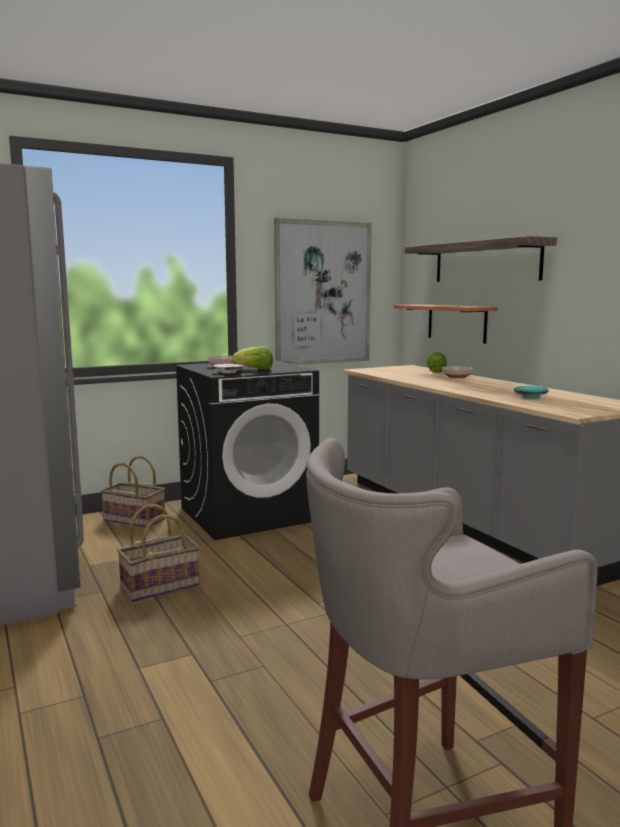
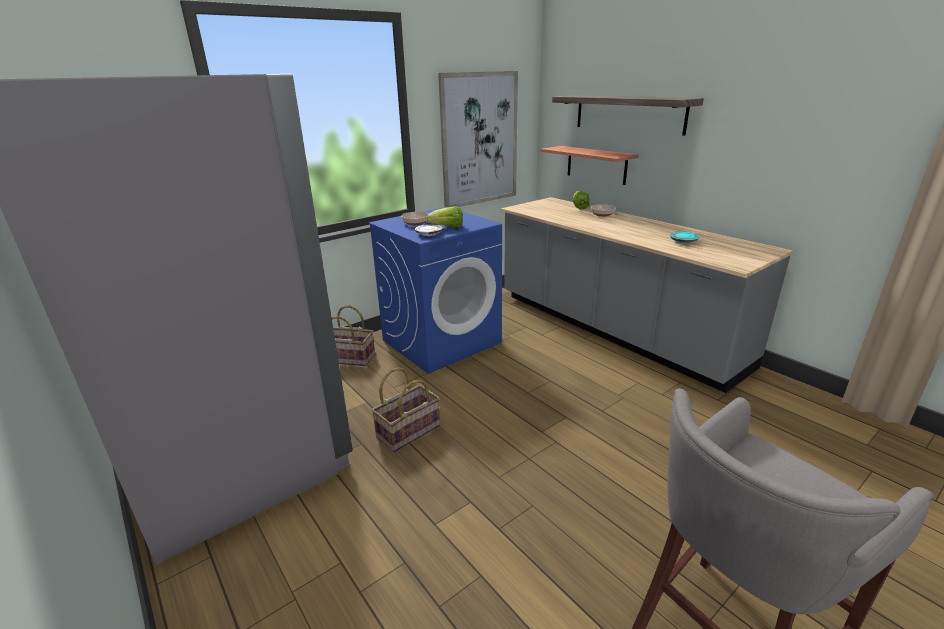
camera: 10 degrees left, 15 degrees up
black washing machine [175,360,319,540] -> blue washing machine [368,207,502,374]

